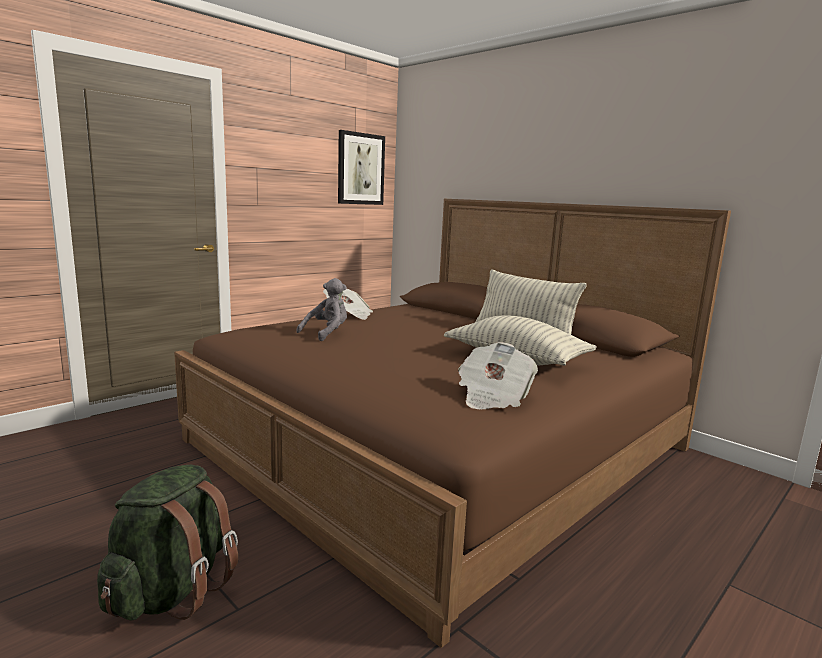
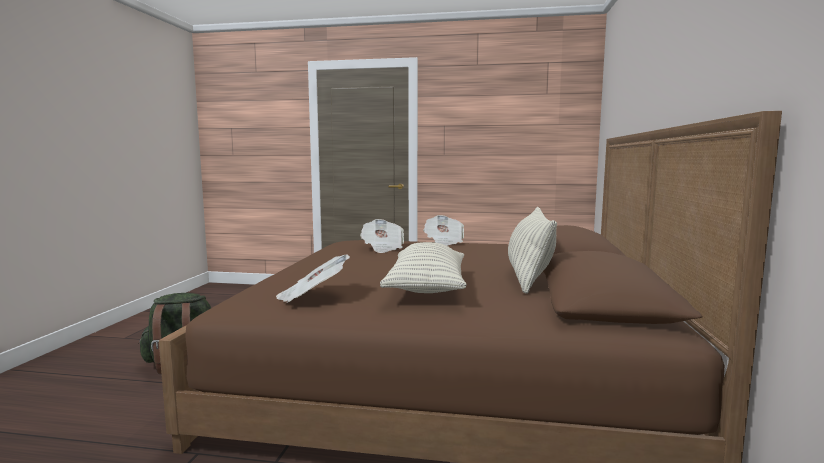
camera: 55 degrees right, 5 degrees down
grey plush toy [296,278,347,341] -> newspaper [360,219,404,253]
picture [338,130,385,205] -> none

